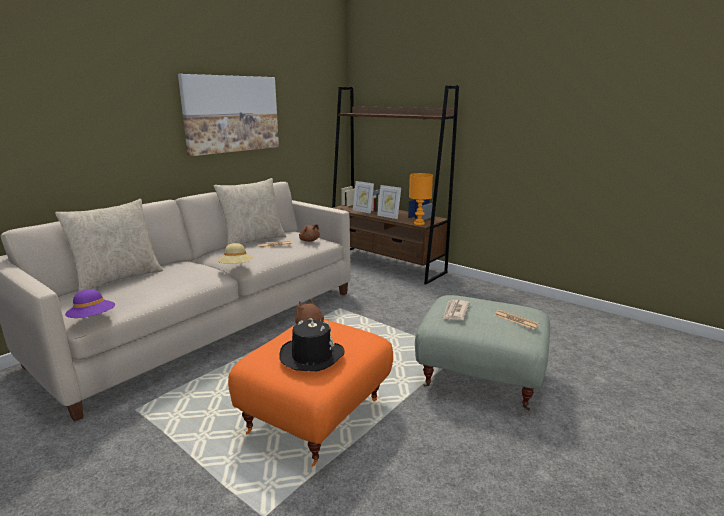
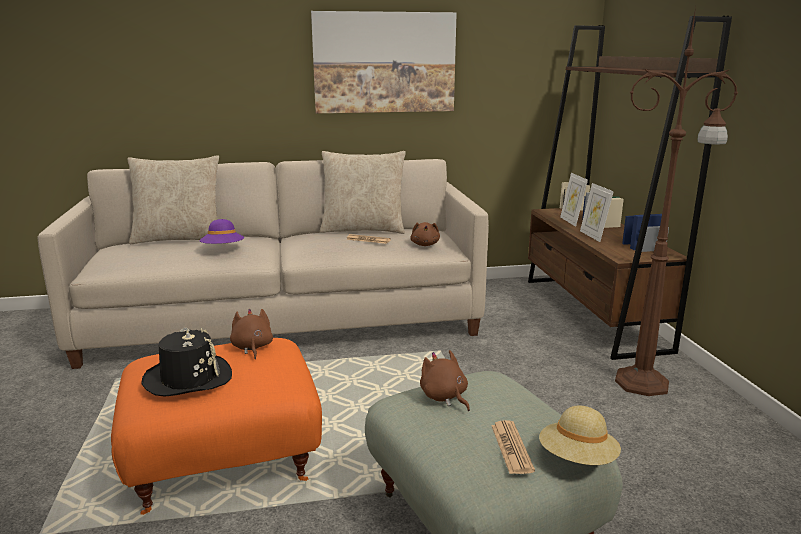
camera: 40 degrees right, 0 degrees up
purple hat [65,289,115,318] -> purple hat moved to [199,219,244,244]
beige hat [218,243,253,263] -> beige hat moved to [539,405,621,465]
orange table lamp [409,173,433,225] -> none
newspaper [443,300,470,320] -> brown plush toy [420,350,470,411]
none -> brown floor lamp [615,7,738,396]

